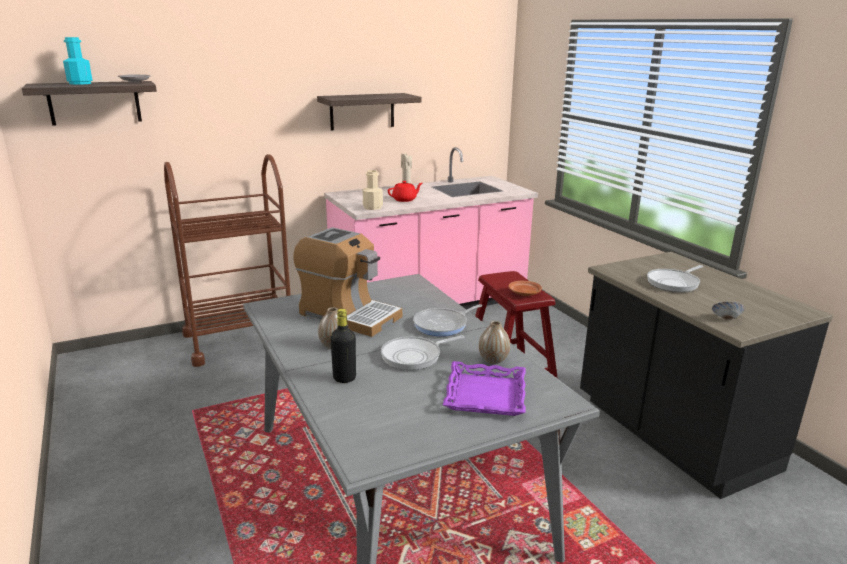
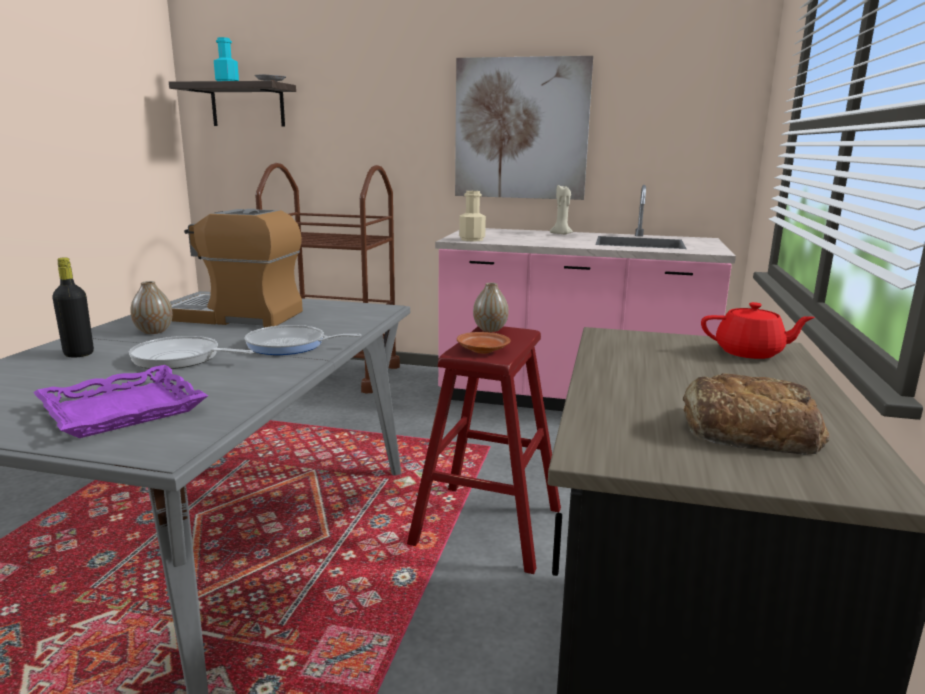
camera: 40 degrees right, 5 degrees down
coffee machine [293,227,402,337] -> coffee machine turned 120 degrees clockwise [171,209,303,328]
shelf [317,93,422,130] -> picture [455,56,594,200]
red teapot [388,181,422,202] -> red teapot moved to [701,302,815,359]
vase [479,321,510,364] -> vase moved to [473,283,509,332]
frying pan [647,265,703,292] -> none
bowl [712,302,745,320] -> none
none -> bread [683,373,829,455]

